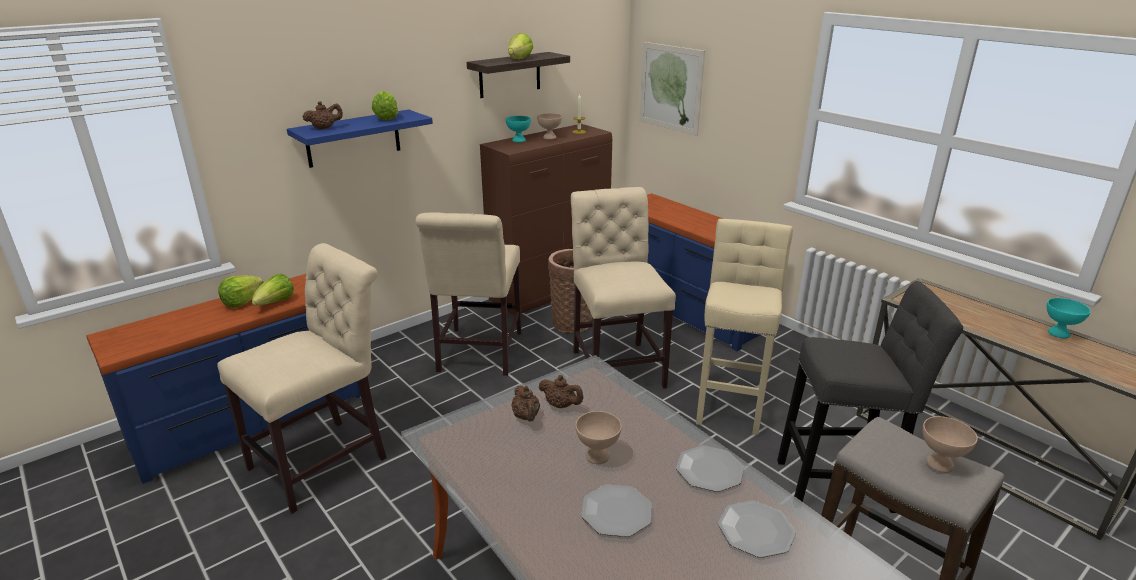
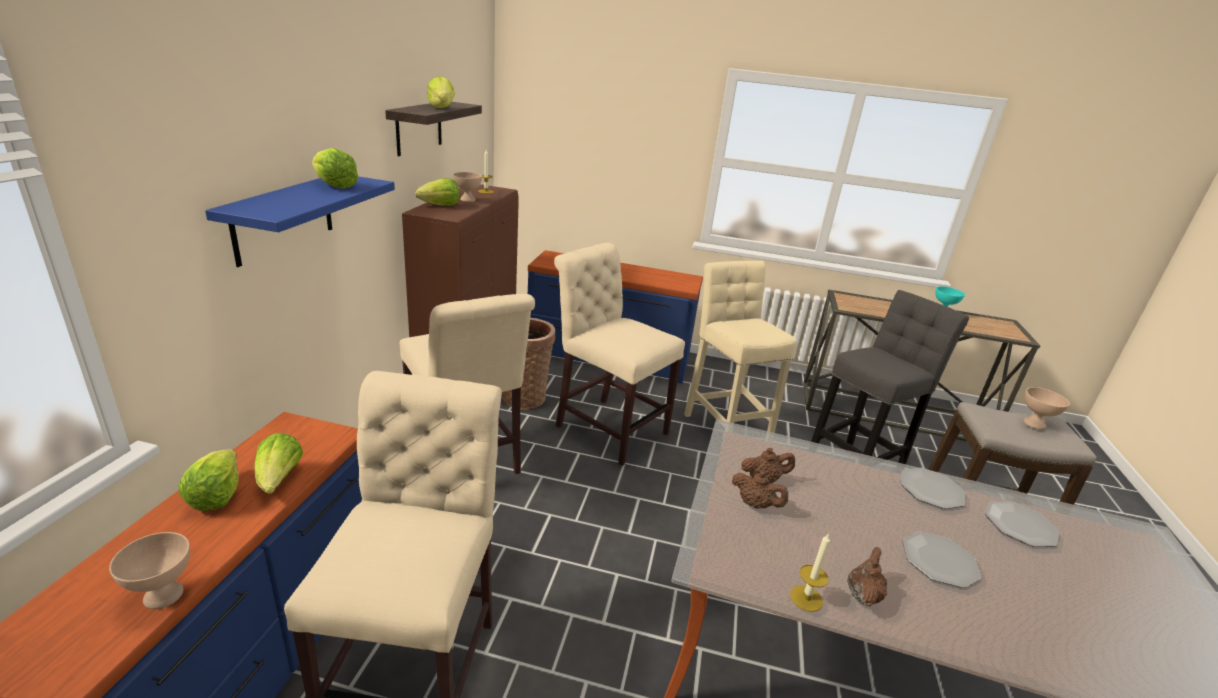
camera: 40 degrees left, 0 degrees up
brown teapot [302,101,343,130] -> brown teapot moved to [847,547,887,606]
turquoise bowl [506,116,531,142] -> lettuce [415,178,459,206]
beige bowl [575,411,622,464] -> beige bowl moved to [109,532,190,609]
picture [639,42,705,136] -> none
none -> candle [790,533,830,612]

